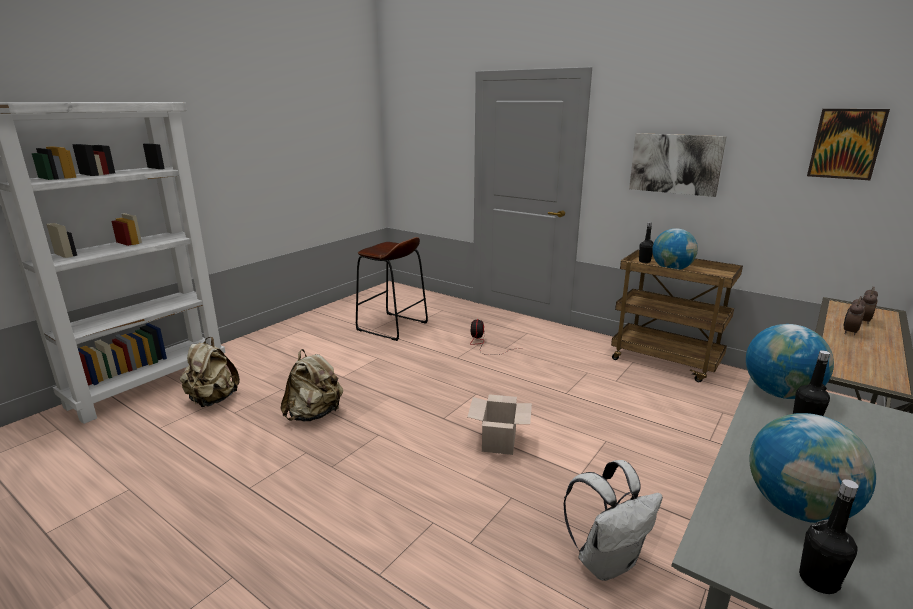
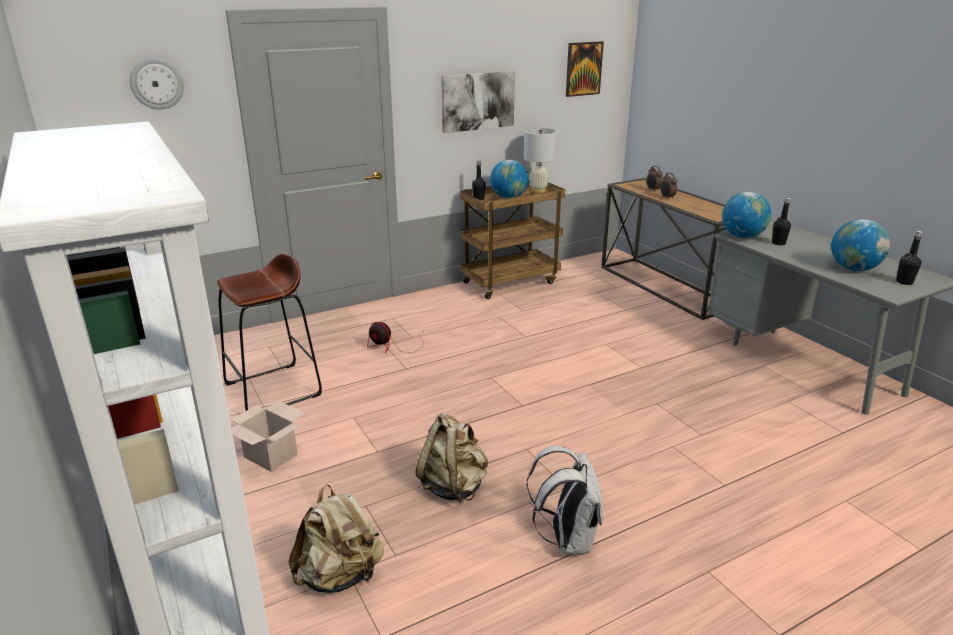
camera: 65 degrees left, 5 degrees up
cardboard box [467,394,532,455] -> cardboard box moved to [231,401,305,472]
white backpack [563,460,663,581] -> white backpack moved to [527,446,604,554]
none -> wall clock [130,58,184,110]
none -> white table lamp [524,128,557,193]

